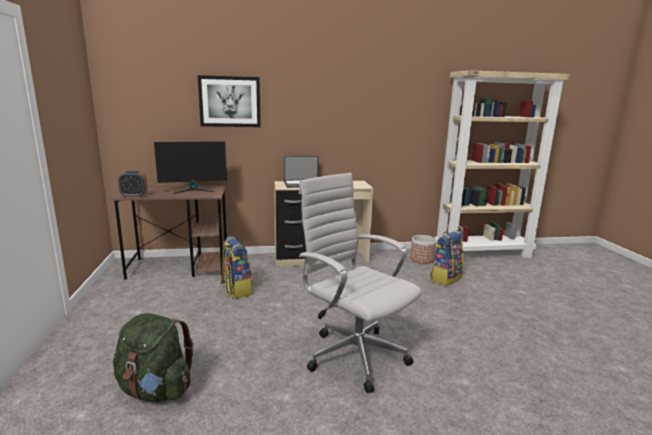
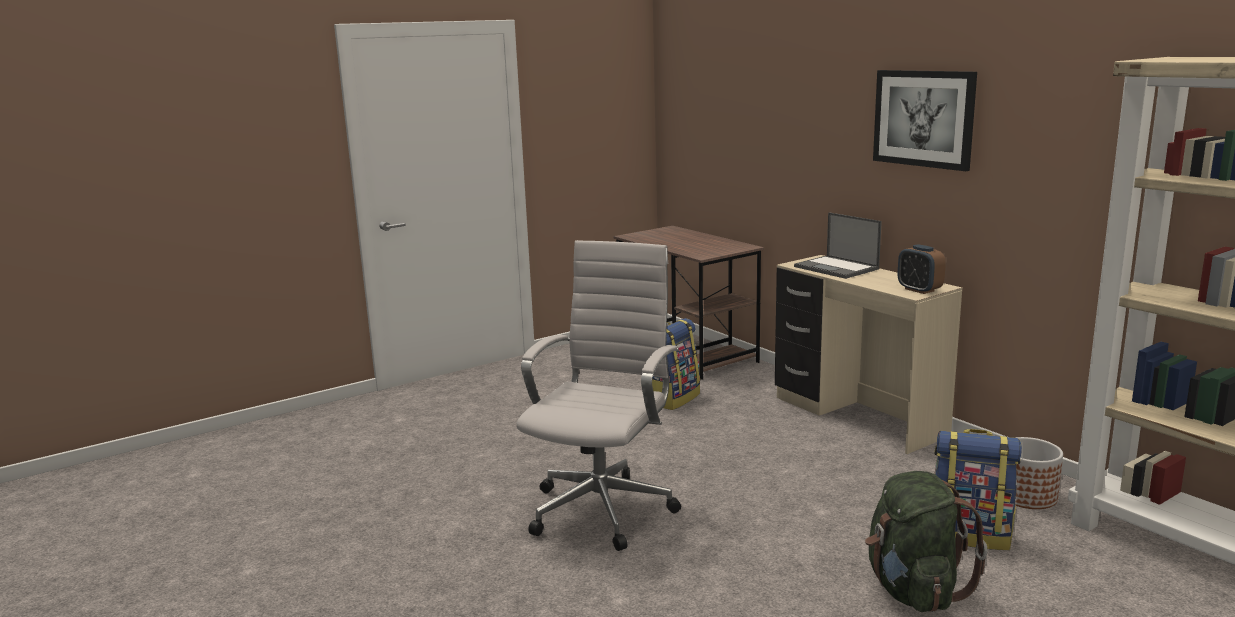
camera: 65 degrees right, 0 degrees up
green backpack [113,313,194,402] -> green backpack moved to [865,471,988,612]
alarm clock [118,171,147,197] -> alarm clock moved to [898,244,946,294]
monitor [154,141,227,194] -> none
picture [198,75,260,127] -> picture moved to [873,70,977,171]

